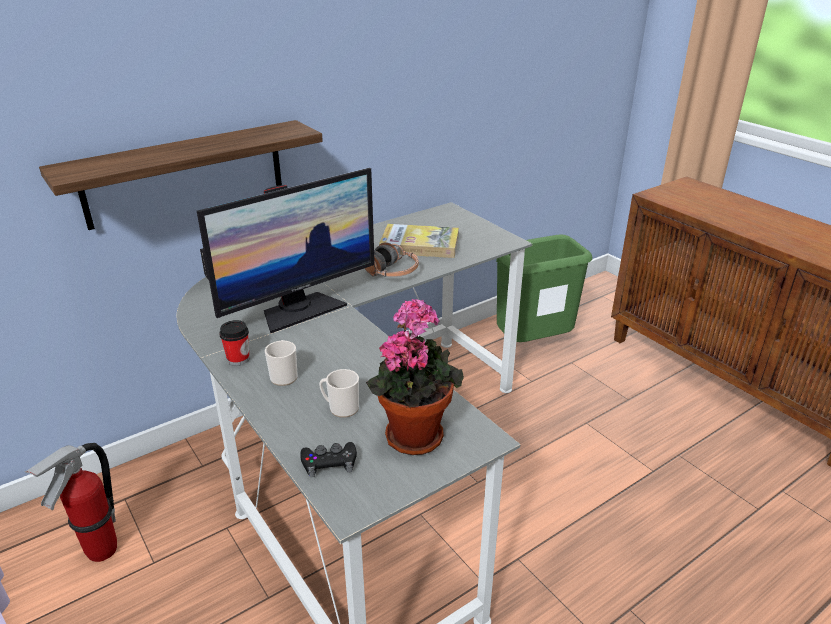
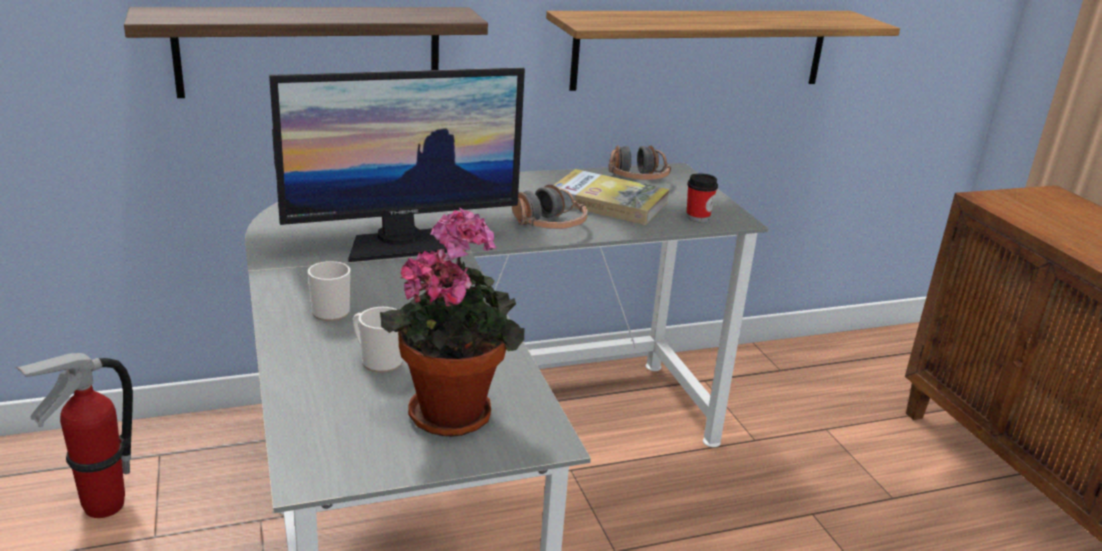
camera: 15 degrees right, 5 degrees down
cup [219,320,249,366] -> cup moved to [687,173,718,222]
black game controller [300,442,357,477] -> none
green trash can [496,234,592,342] -> none
none -> shelf [546,11,900,91]
none -> headphones [608,145,671,180]

